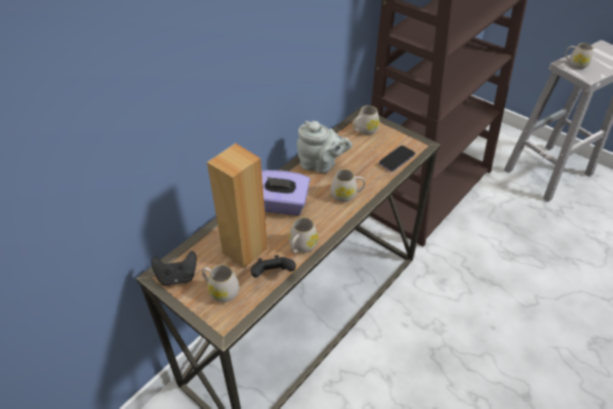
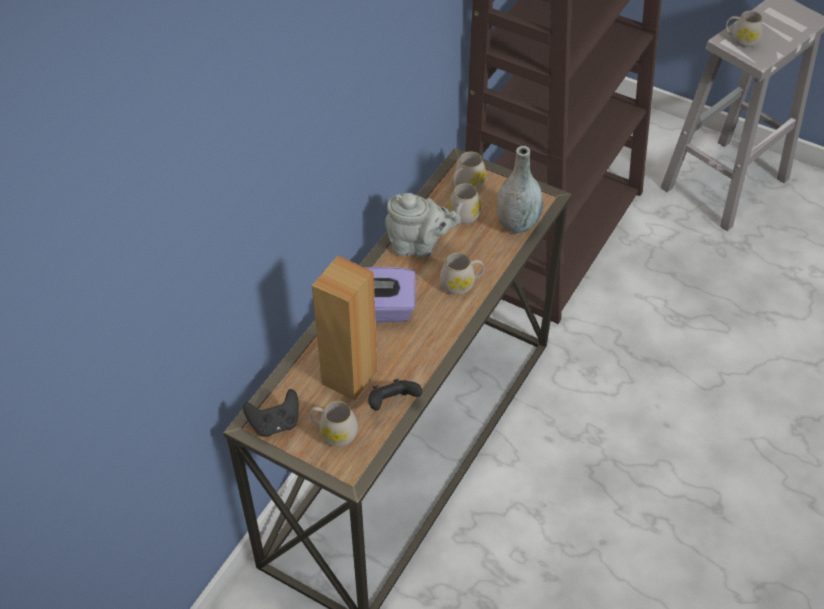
camera: 10 degrees left, 5 degrees up
white mug [289,217,318,253] -> white mug moved to [448,183,481,225]
phone [379,145,415,171] -> grey vase [497,146,543,233]

